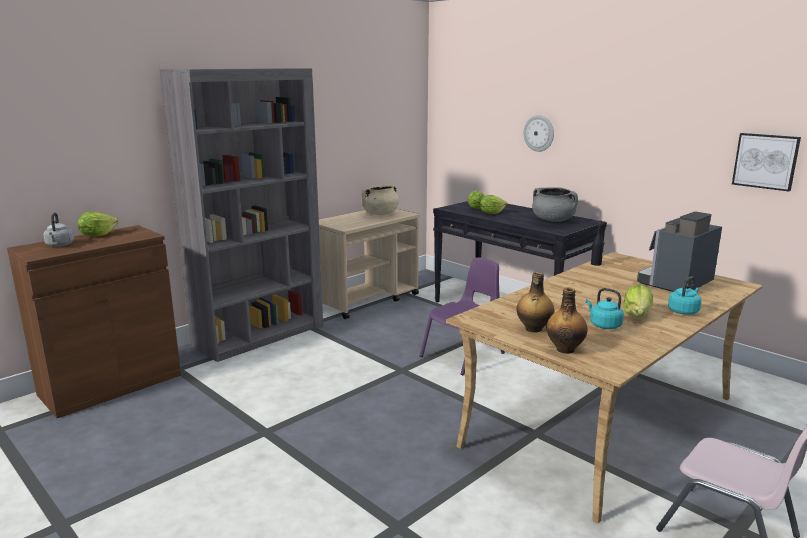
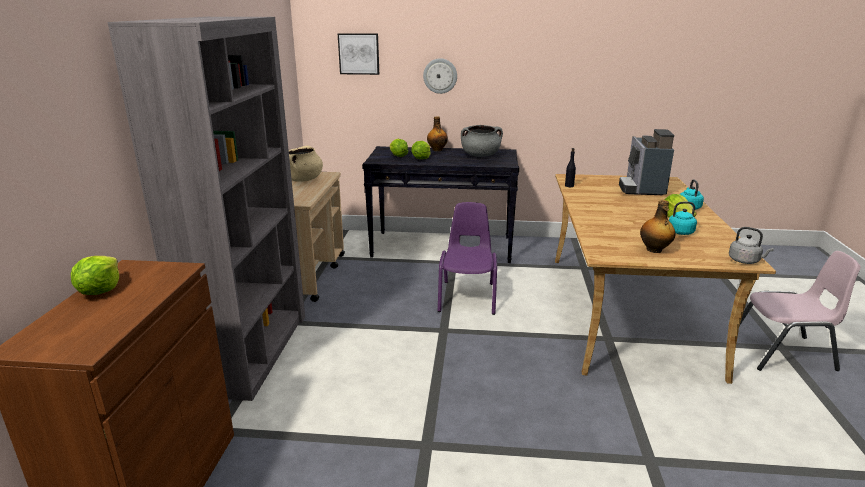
camera: 40 degrees left, 5 degrees up
grey kettle [43,212,74,247] -> grey kettle moved to [729,227,774,264]
bottle [546,287,588,354] -> bottle moved to [427,116,448,152]
picture [732,133,801,191] -> picture moved to [338,33,379,75]

